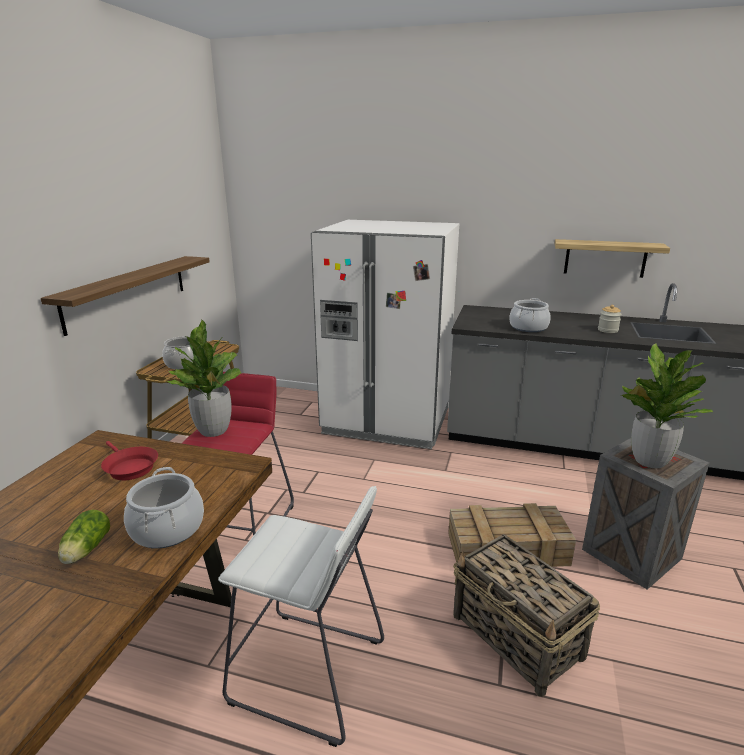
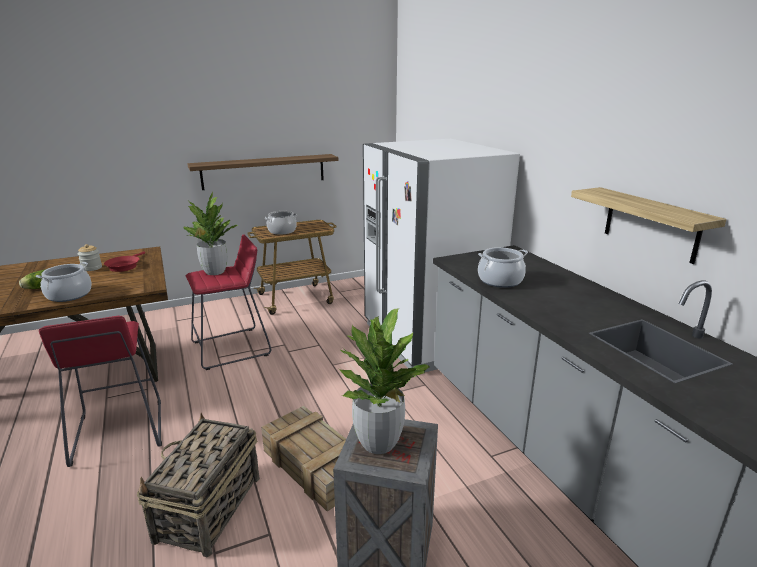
camera: 50 degrees right, 0 degrees up
white stool [218,486,384,747] -> red stool [39,316,162,467]
jar [598,305,622,333] -> jar moved to [78,244,102,271]

